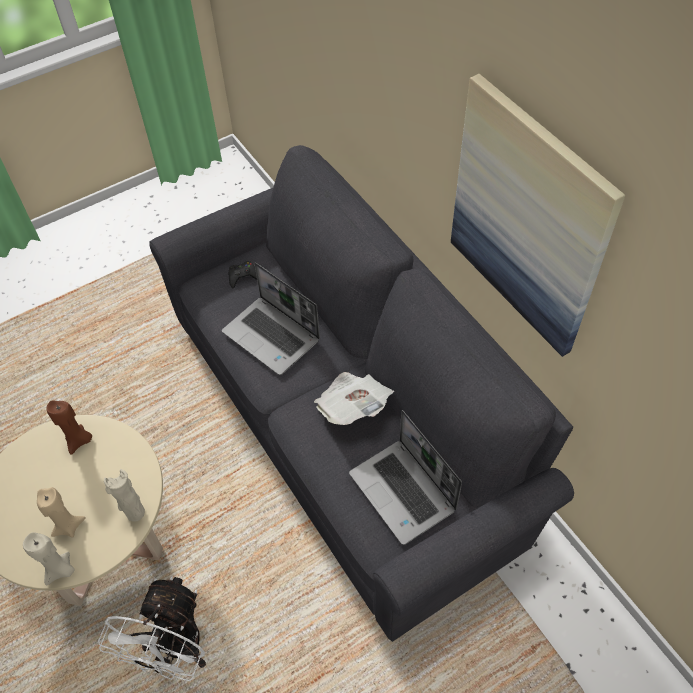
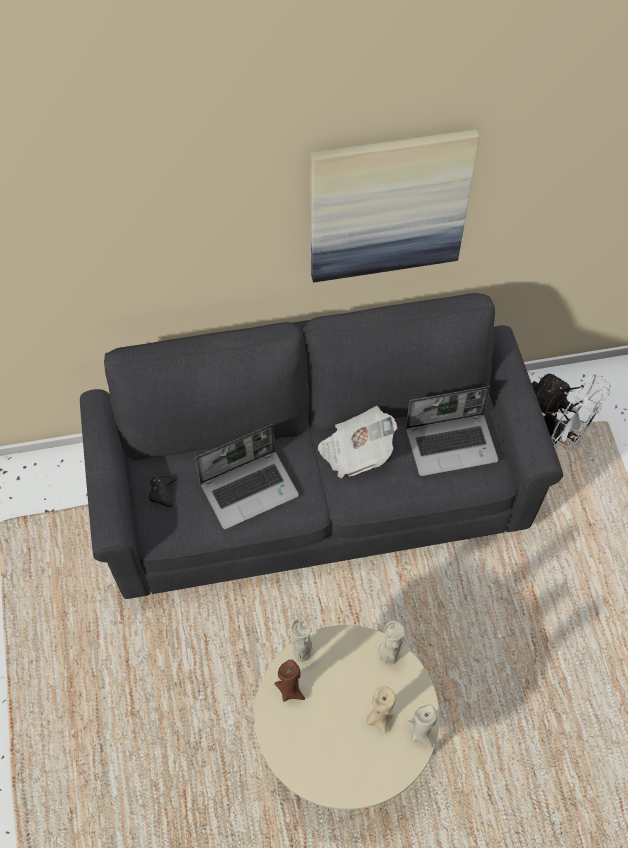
camera: 70 degrees left, 5 degrees up
white fan [98,577,206,681] -> white fan moved to [532,373,611,452]
none -> beige vase [289,619,312,662]

